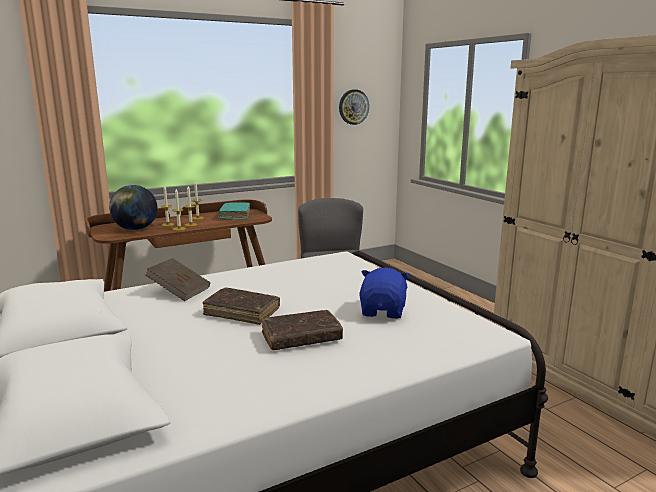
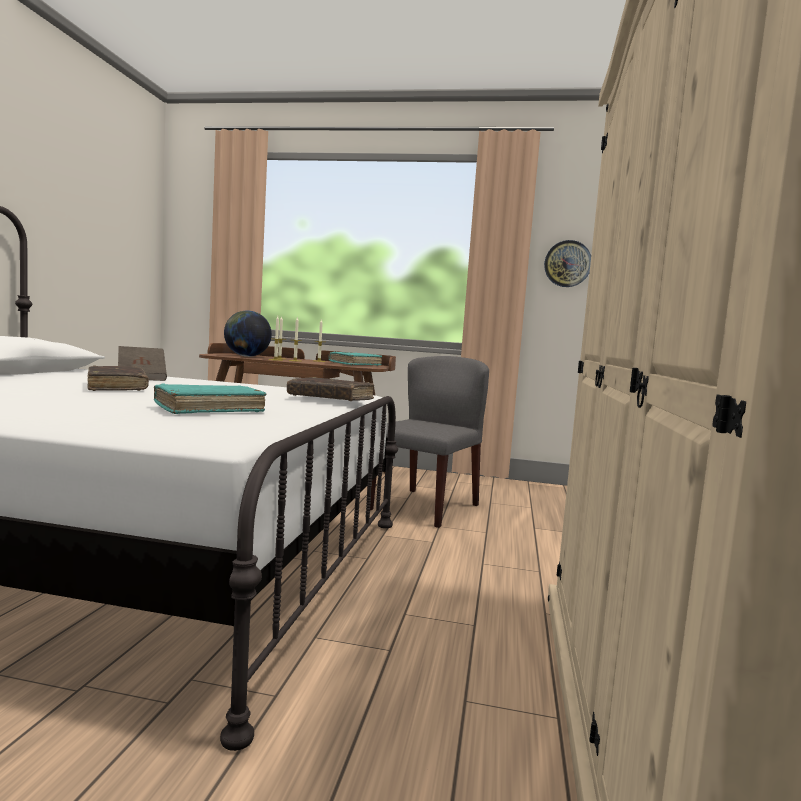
camera: 40 degrees right, 10 degrees down
brown book [261,310,343,350] -> brown book moved to [287,377,374,401]
blue plush toy [359,268,410,319] -> turquoise book [154,383,266,414]

